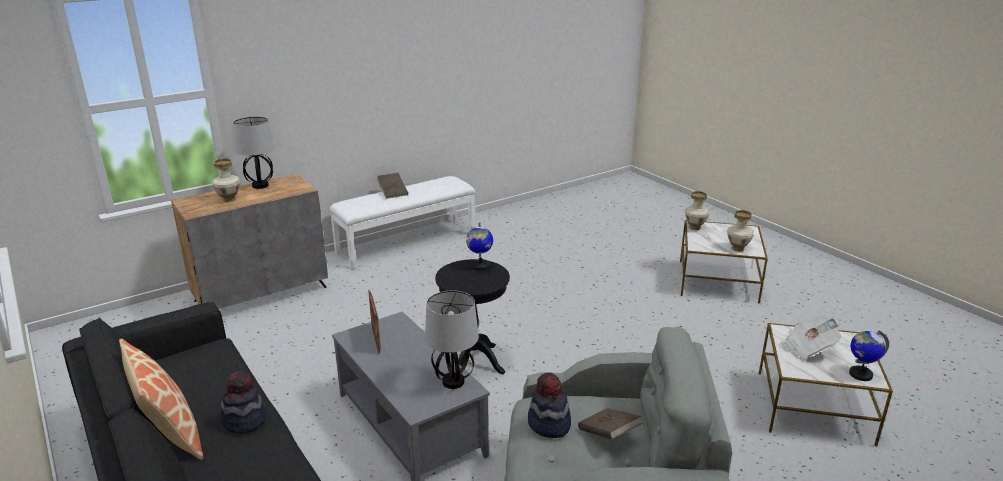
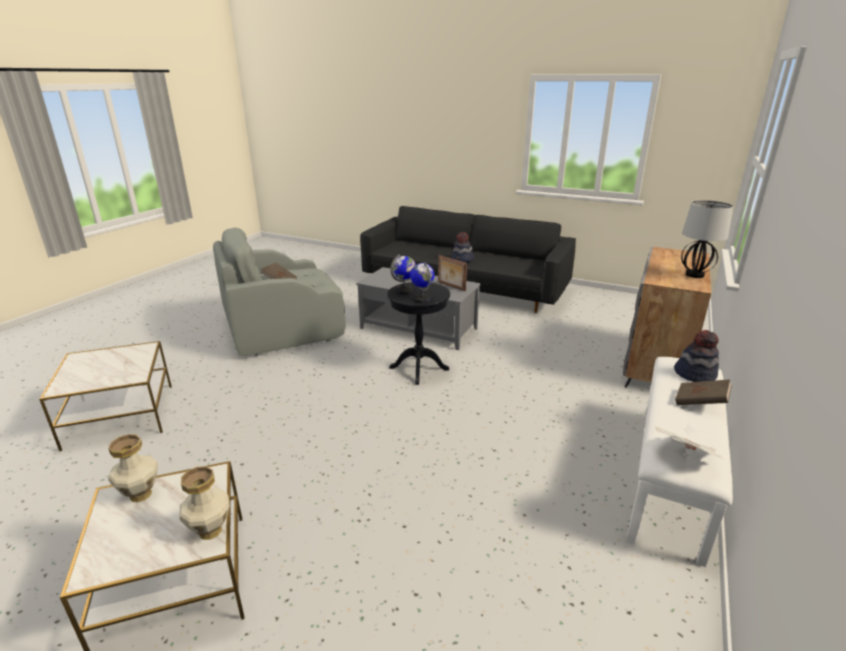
camera: 150 degrees right, 0 degrees up
pillow [119,338,203,460] -> none
vase [212,158,240,202] -> none
table lamp [425,290,479,389] -> none
hat [528,372,571,438] -> hat moved to [674,330,719,382]
newspaper [779,315,841,359] -> newspaper moved to [655,427,723,459]
globe [849,331,889,381] -> globe moved to [390,254,416,294]

